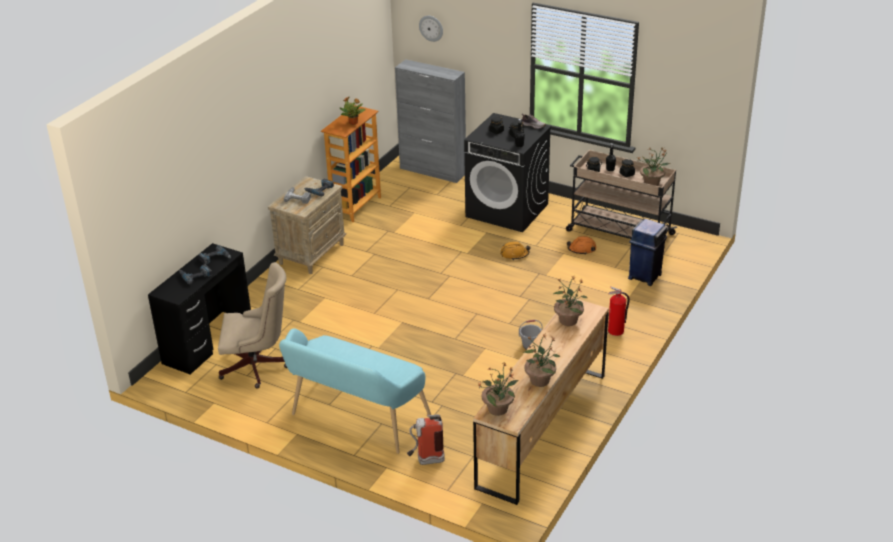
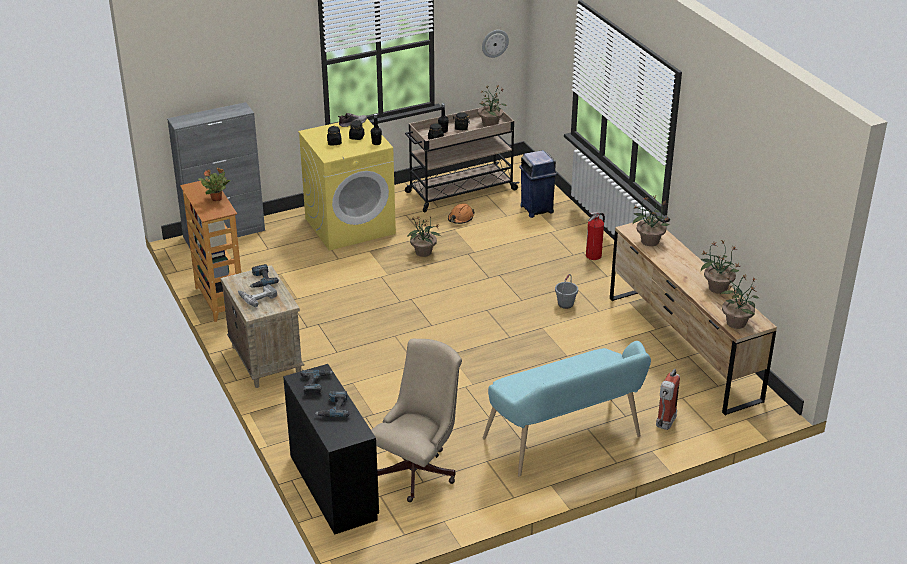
camera: 55 degrees left, 0 degrees up
wall clock [419,16,443,42] -> wall clock moved to [482,30,509,58]
black washing machine [464,113,551,232] -> yellow washing machine [298,119,396,251]
orange hard hat [500,242,530,260] -> potted plant [407,216,441,257]

